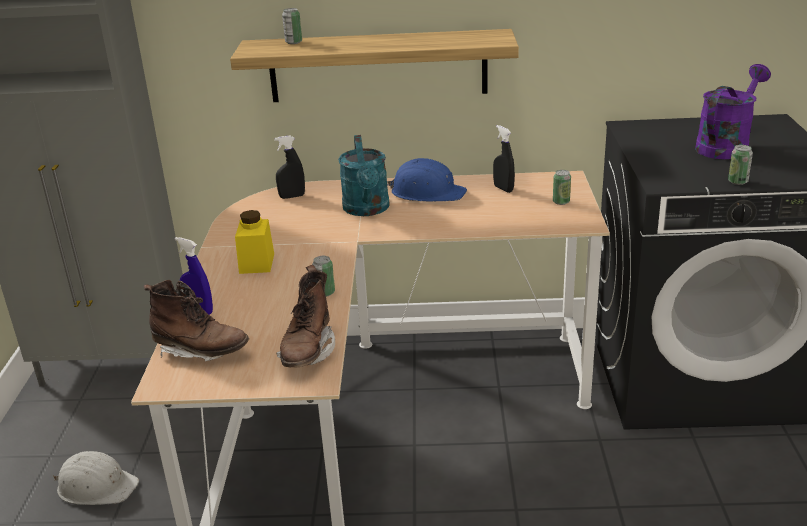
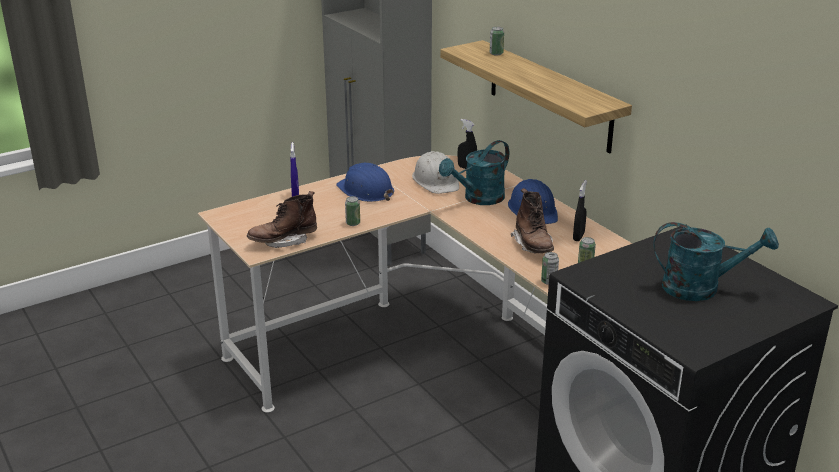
camera: 55 degrees right, 0 degrees up
white hard hat [53,451,139,505] -> white hard hat moved to [412,151,459,194]
brown boot [144,280,249,361] -> brown boot moved to [511,188,554,254]
yellow jar [235,210,274,274] -> blue hard hat [336,163,394,202]
purple watering can [695,64,771,159] -> turquoise watering can [654,222,779,301]
can [728,145,753,185] -> can moved to [541,252,559,285]

